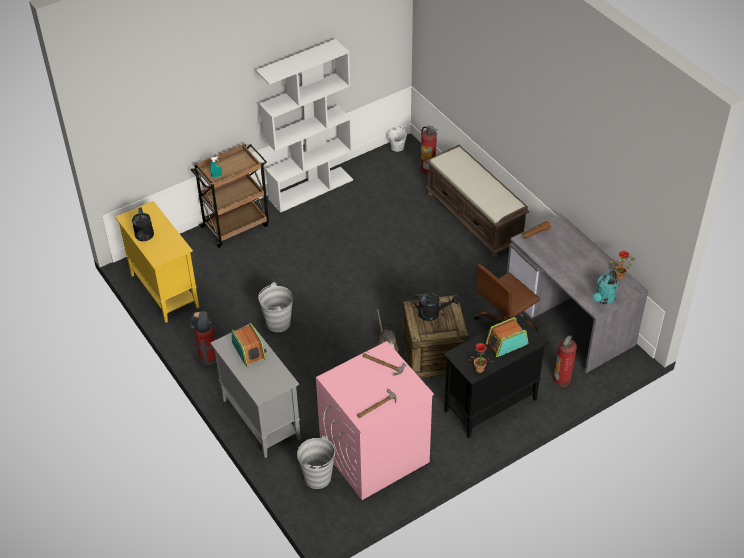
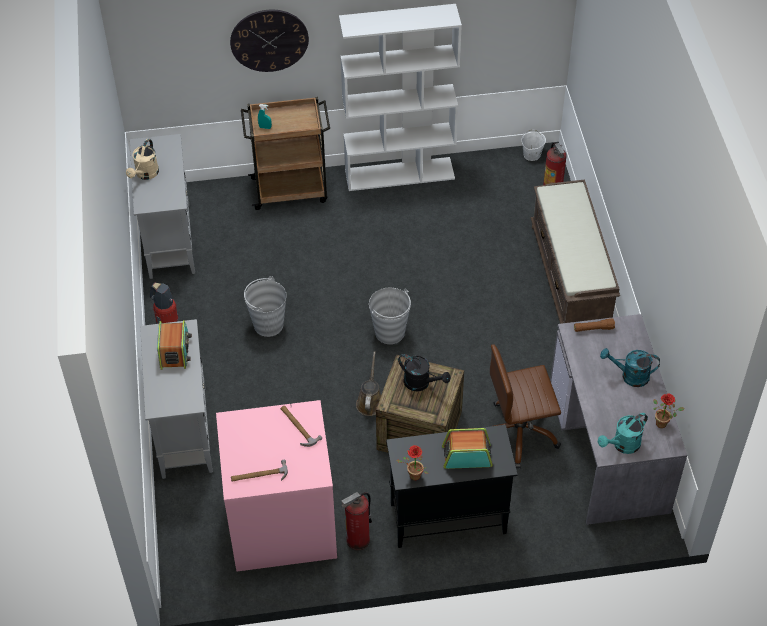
camera: 25 degrees right, 5 degrees up
yellow cabinet [115,201,199,323] -> grey cabinet [130,134,195,279]
black watering can [132,207,154,241] -> beige watering can [126,139,159,180]
grey bucket [297,436,335,489] -> grey bucket moved to [369,288,411,344]
fire extinguisher [553,335,577,387] -> fire extinguisher moved to [341,492,372,550]
none -> wall clock [230,9,309,72]
none -> turquoise watering can [600,348,660,387]

